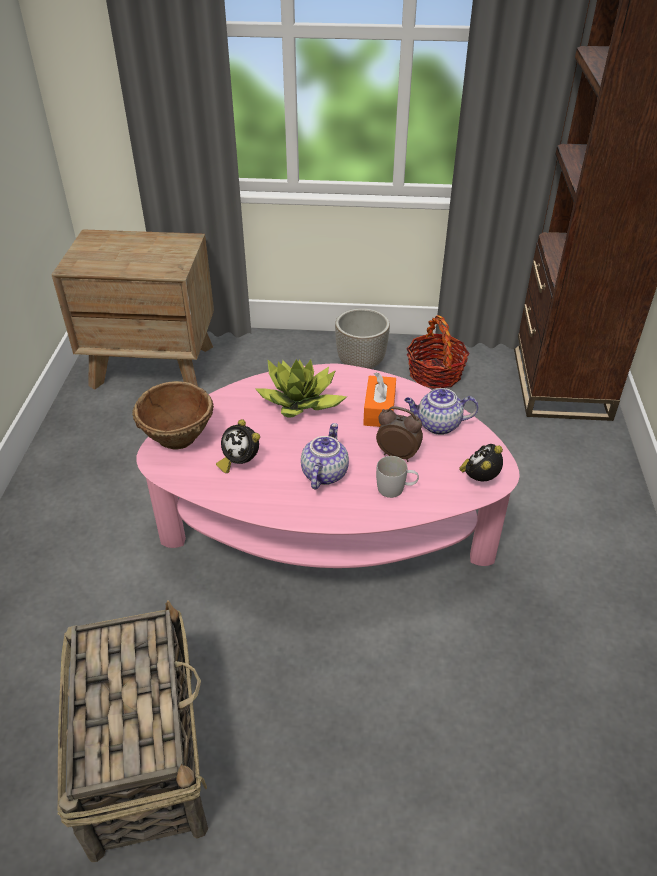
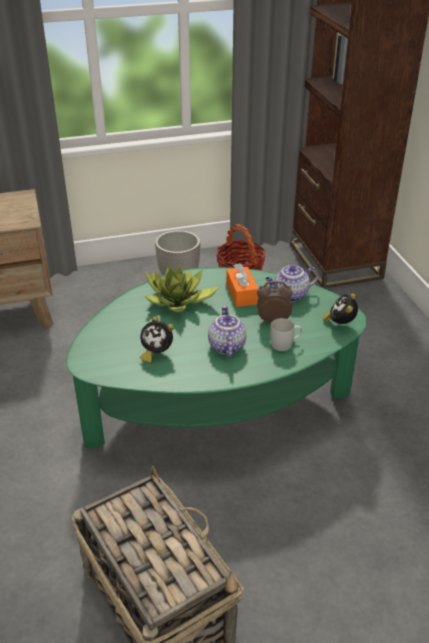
camera: 20 degrees left, 5 degrees down
brown bowl [132,381,214,450] -> none
pink coffee table [136,363,520,568] -> green coffee table [66,267,367,449]

